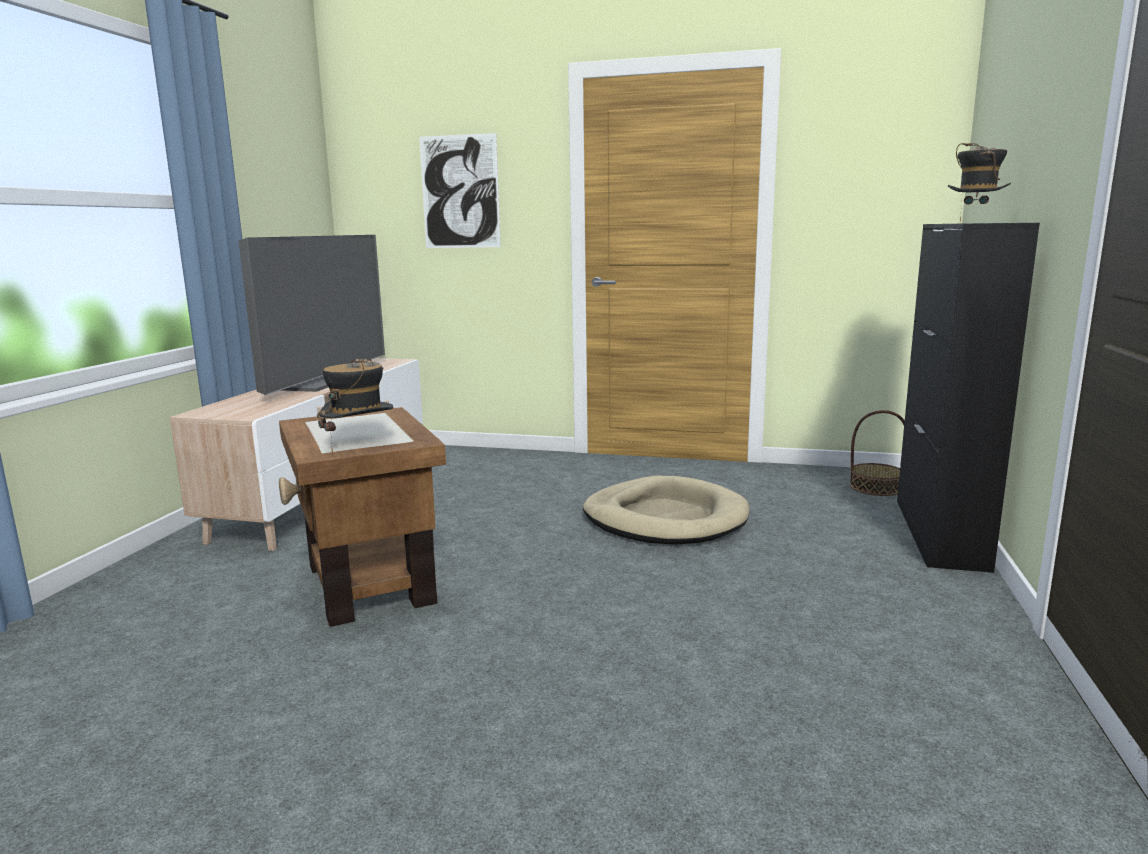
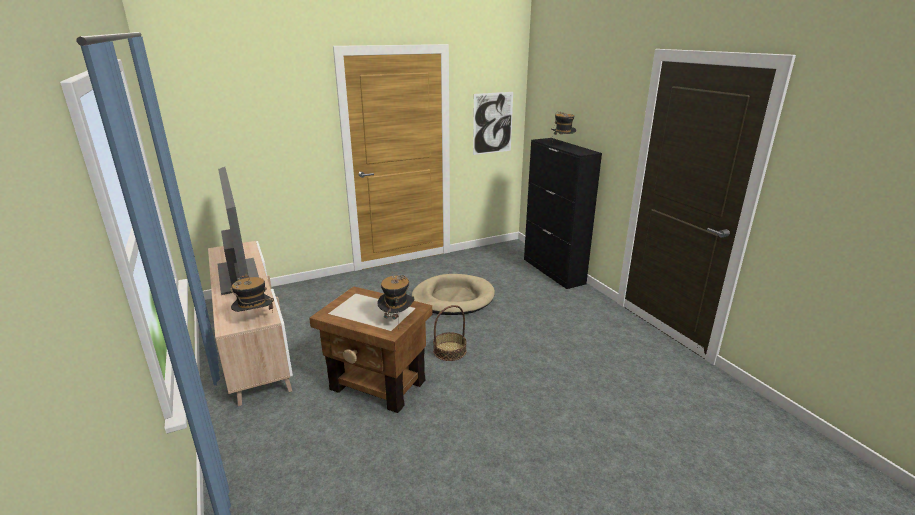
camera: 40 degrees left, 10 degrees up
picture [419,133,501,248] -> picture moved to [473,92,513,155]
basket [850,410,905,496] -> basket moved to [433,305,467,361]
none -> hat [230,273,274,313]

